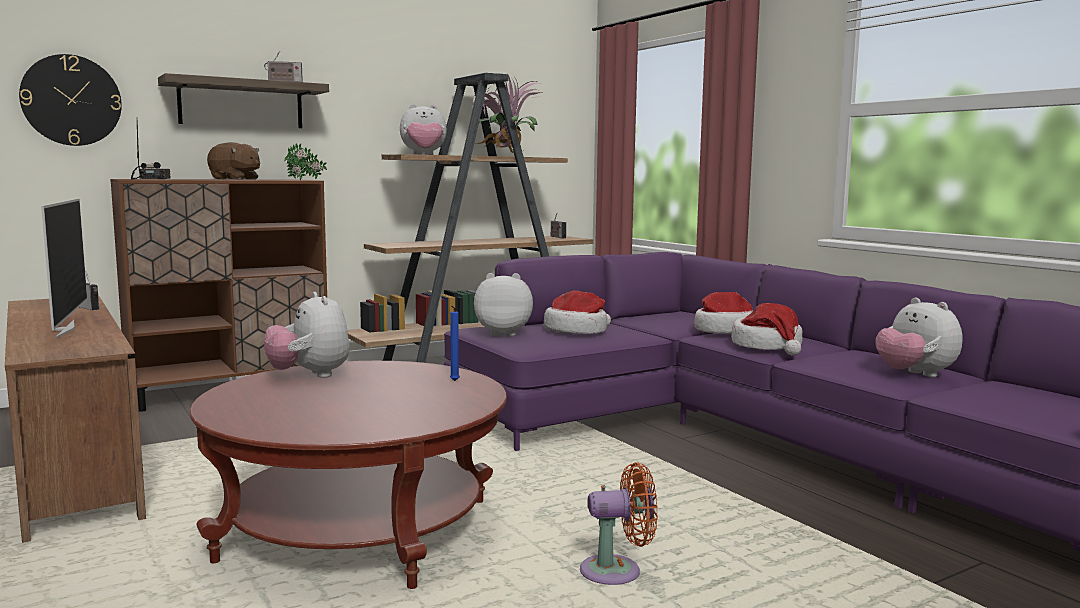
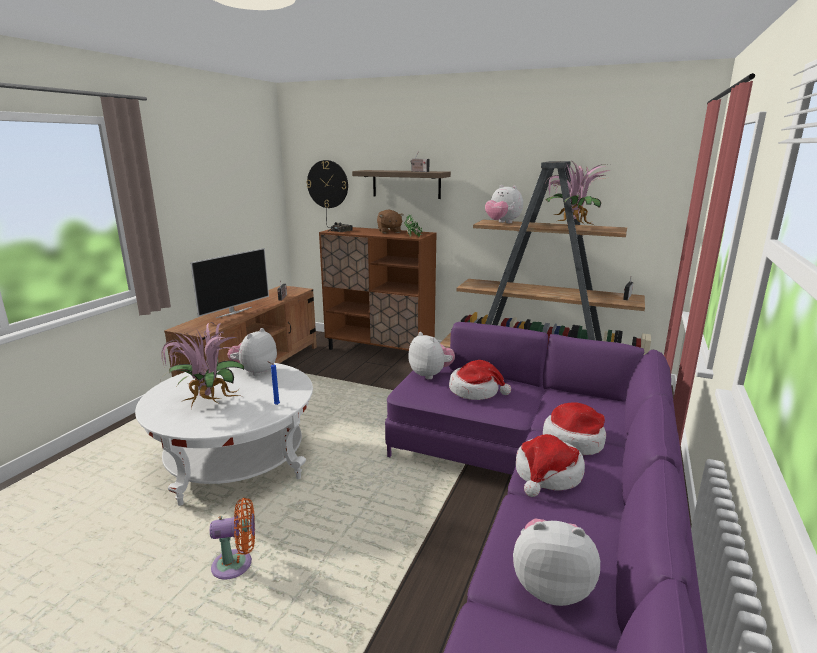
camera: 55 degrees right, 10 degrees up
red coffee table [190,361,507,589] -> white coffee table [135,363,313,506]
orange fan [580,462,658,585] -> orange fan turned 60 degrees counterclockwise [210,498,255,580]
plush toy [875,298,962,377] -> plush toy turned 75 degrees clockwise [513,519,600,606]
none -> potted plant [160,322,244,409]

